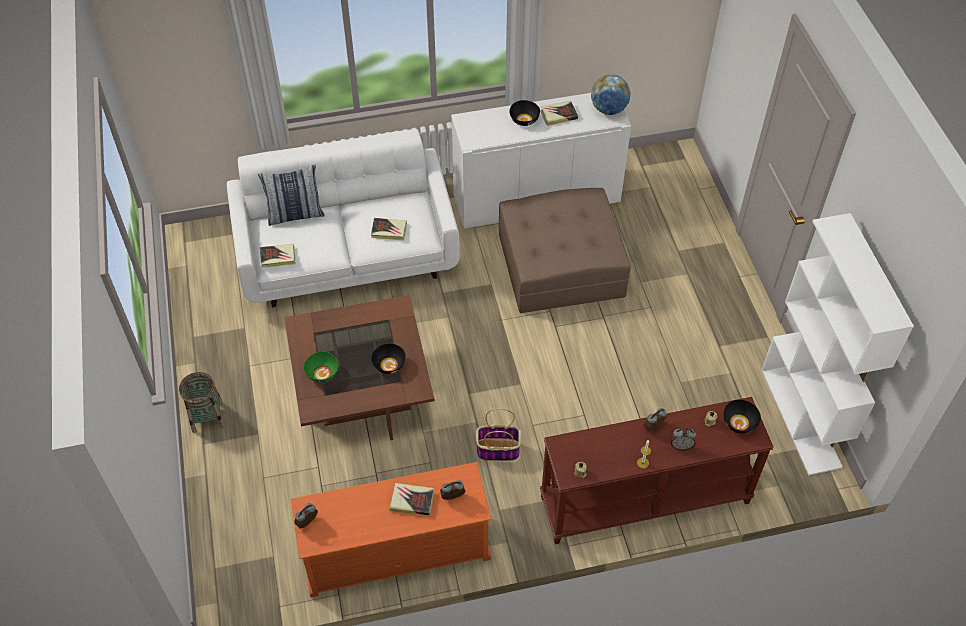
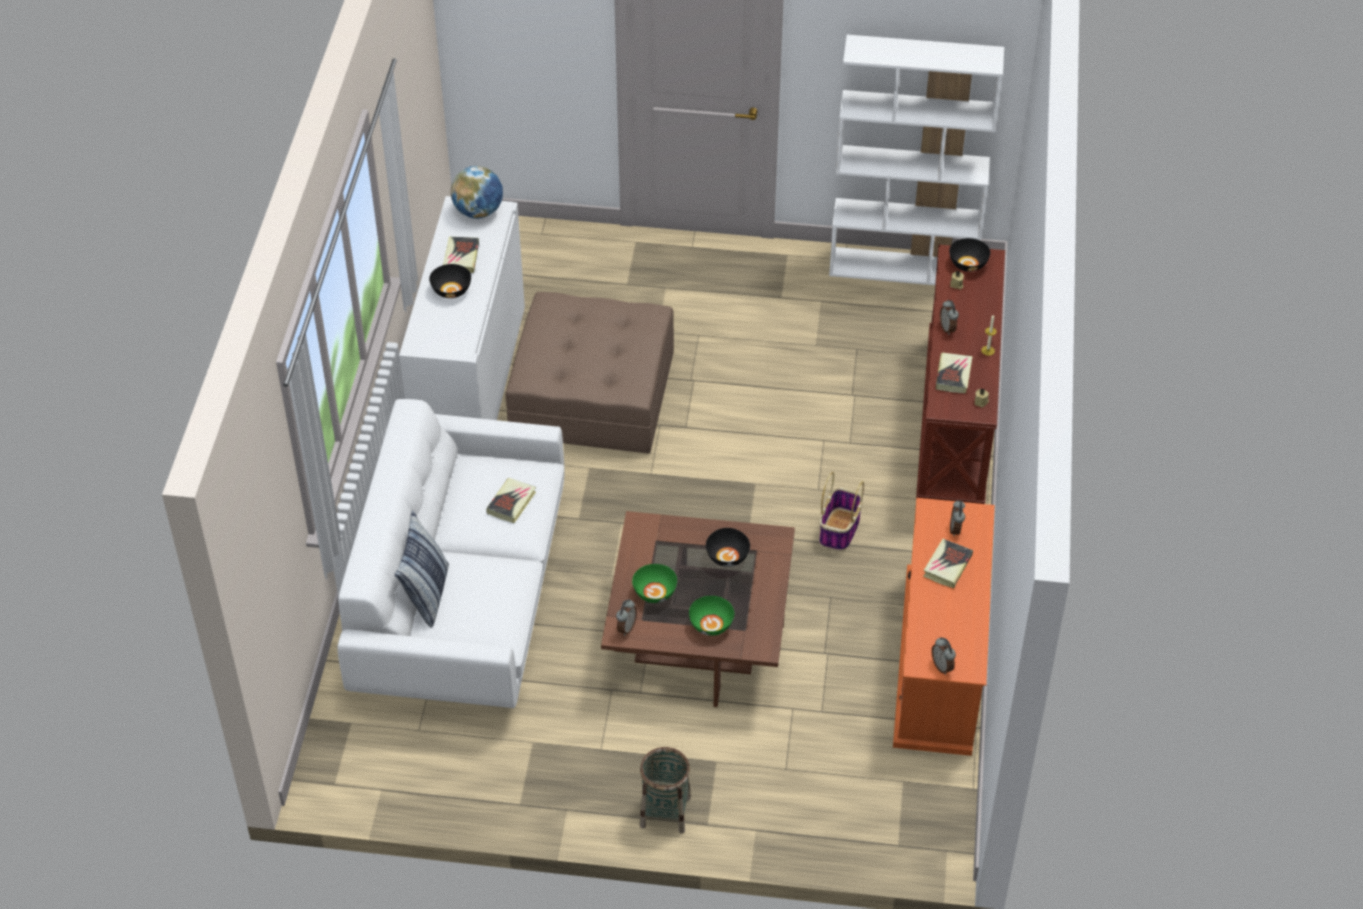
camera: 70 degrees left, 5 degrees down
book [260,244,295,268] -> book moved to [936,353,972,393]
alarm clock [671,428,696,451] -> alarm clock moved to [616,599,637,636]
none -> green bowl [632,564,677,603]

